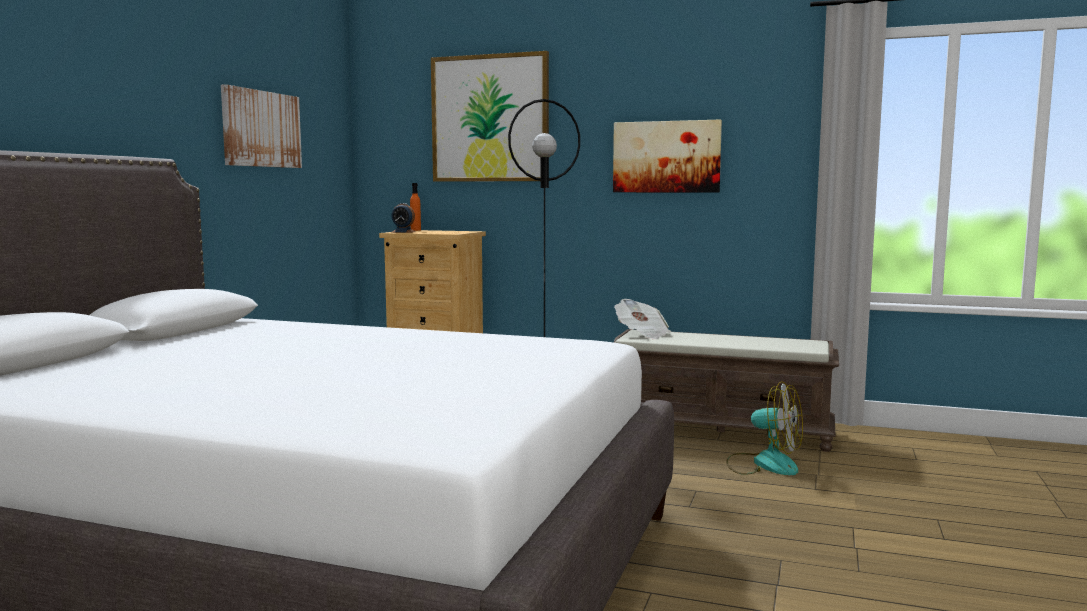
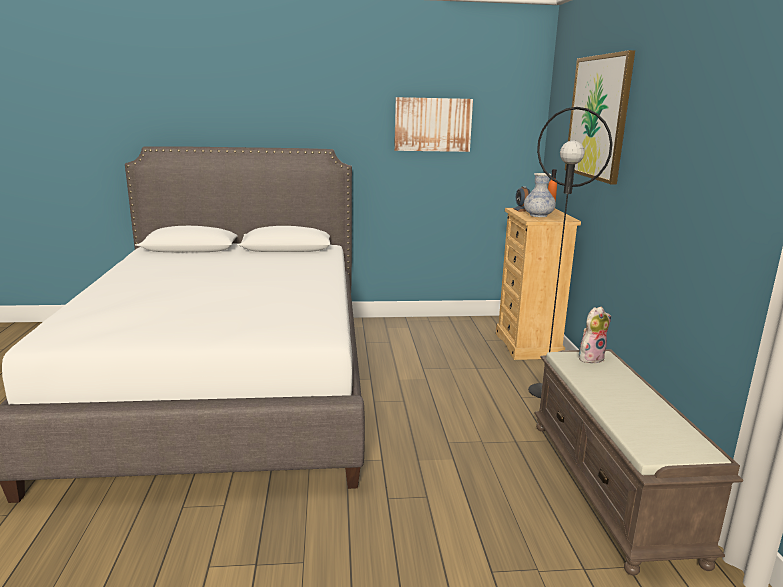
camera: 65 degrees right, 10 degrees up
picture [613,119,722,192] -> none
newspaper [614,299,671,339] -> plush toy [579,307,611,363]
fan [726,381,803,475] -> none
none -> vase [524,173,556,217]

